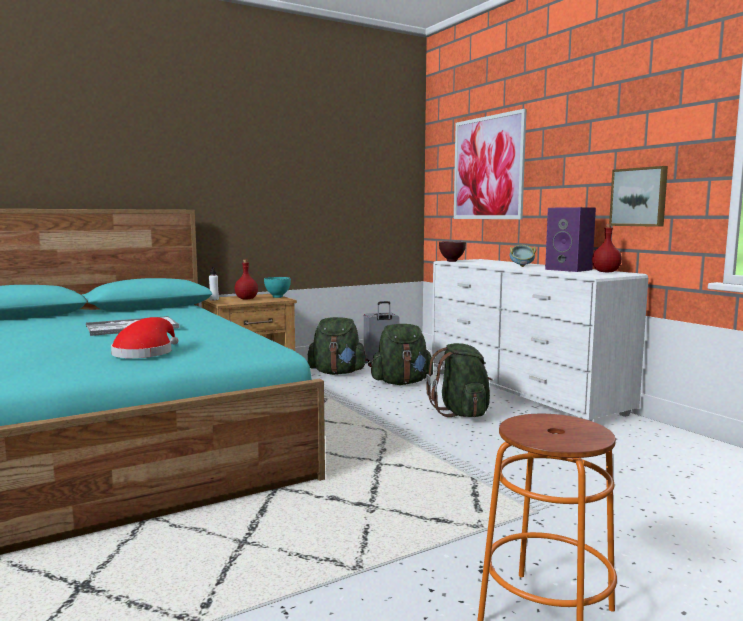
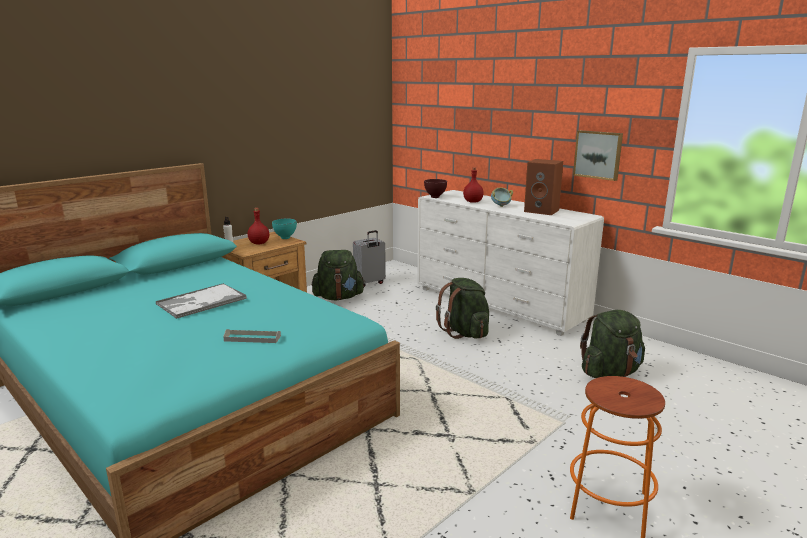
camera: 15 degrees left, 10 degrees up
red hat [111,317,178,358] -> grey tray [223,329,281,343]
green backpack [371,324,434,385] -> green backpack moved to [580,310,645,378]
picture [454,109,527,219] -> none
purple speaker [545,207,596,272] -> brown speaker [524,159,563,215]
red bottle [592,224,622,272] -> red bottle moved to [463,167,484,203]

